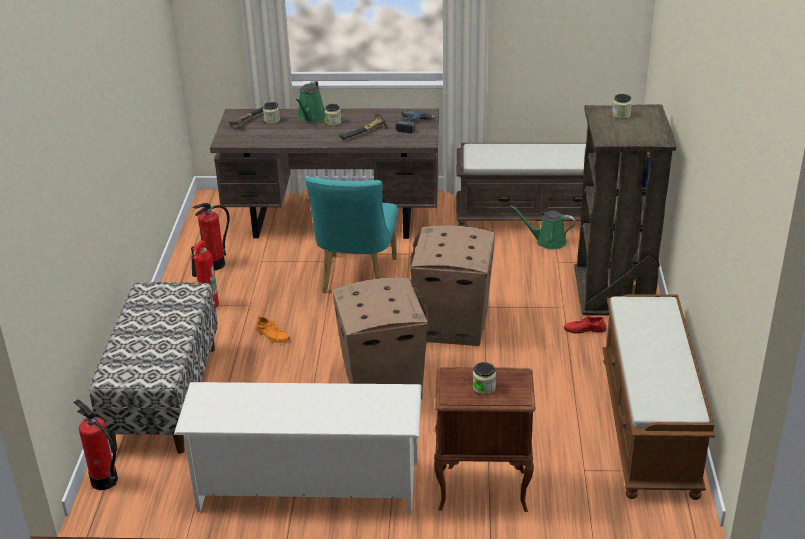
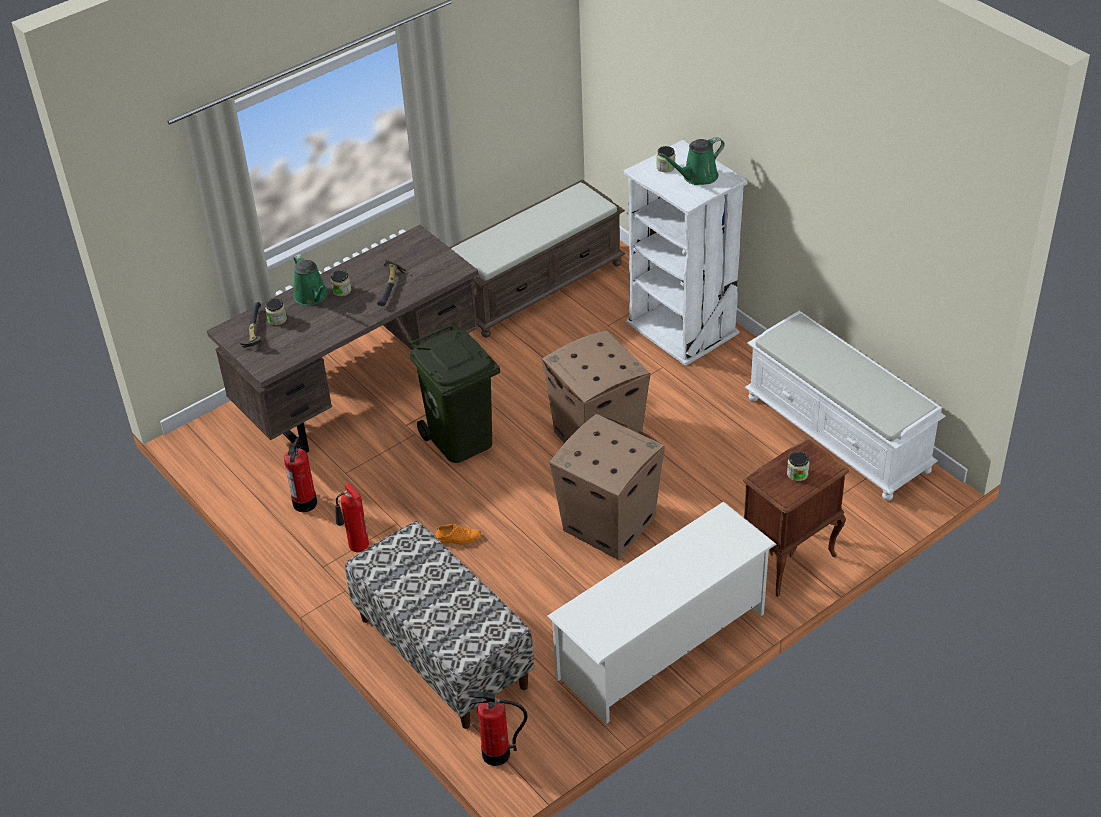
camera: 40 degrees left, 10 degrees up
turquoise chair [306,177,398,293] -> green trash can [410,324,500,463]
power drill [396,110,435,134] -> none
green watering can [511,206,575,250] -> green watering can moved to [658,137,725,185]
red shoe [564,315,606,334] -> none
brown bookcase [574,104,676,316] -> white bookcase [623,140,748,365]
brown bench [602,294,715,500] -> white bench [745,311,945,501]

